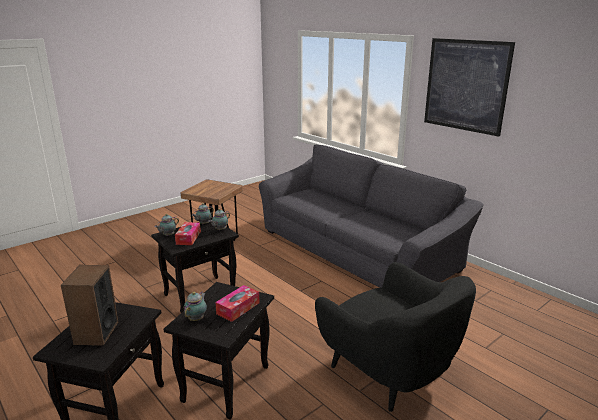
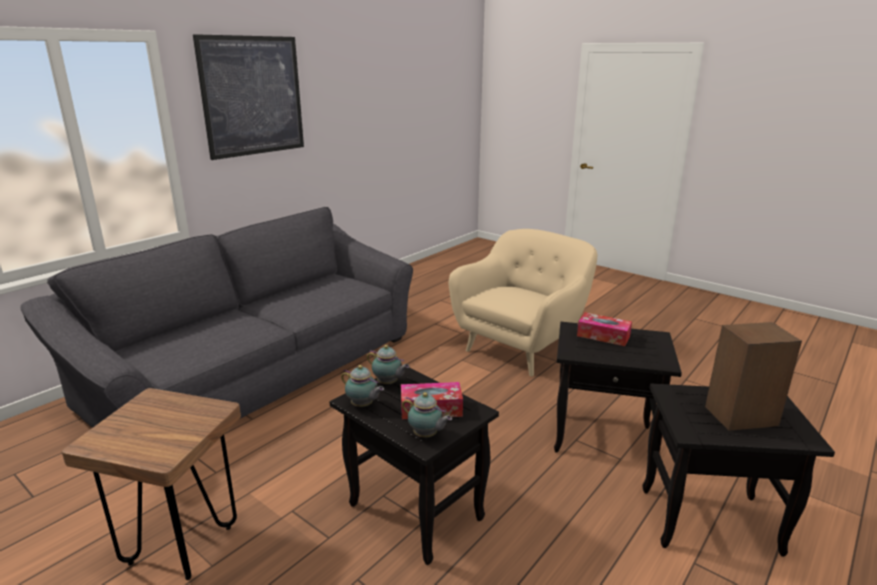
camera: 100 degrees left, 0 degrees up
teapot [183,292,207,321] -> none
black armchair [315,262,476,412] -> beige armchair [449,229,597,376]

